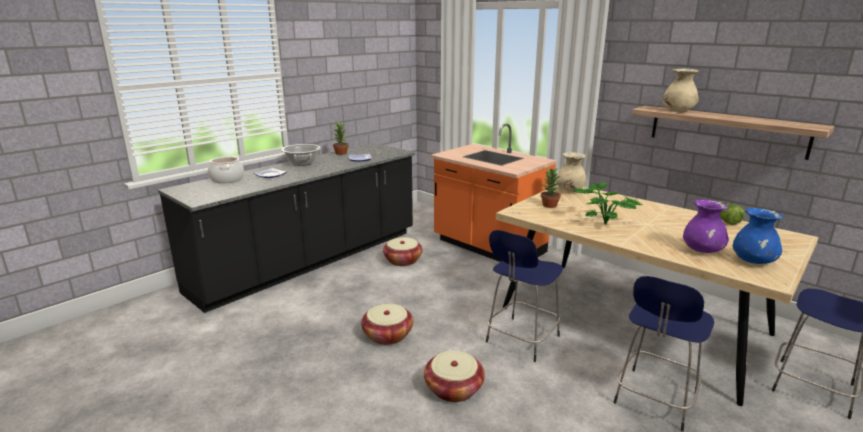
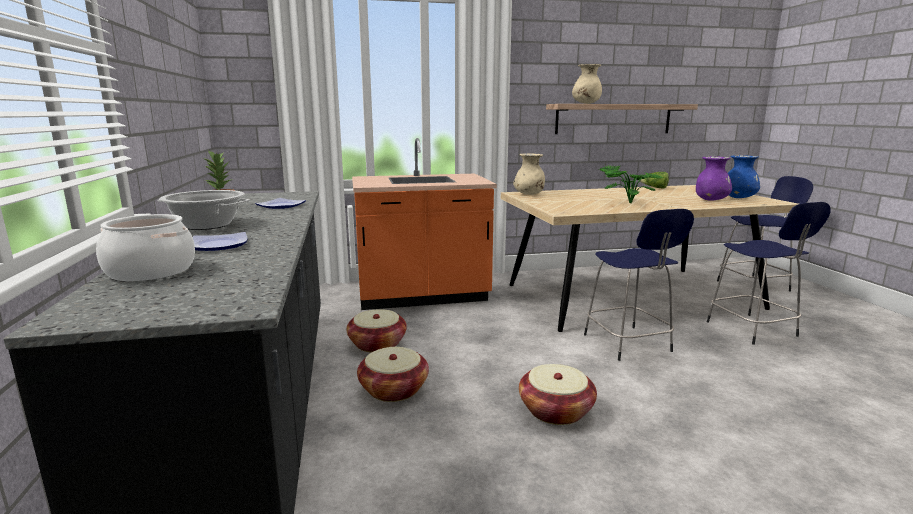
camera: 55 degrees left, 5 degrees down
basket [424,351,485,402] -> basket moved to [357,347,429,402]
potted plant [541,168,561,208] -> none

